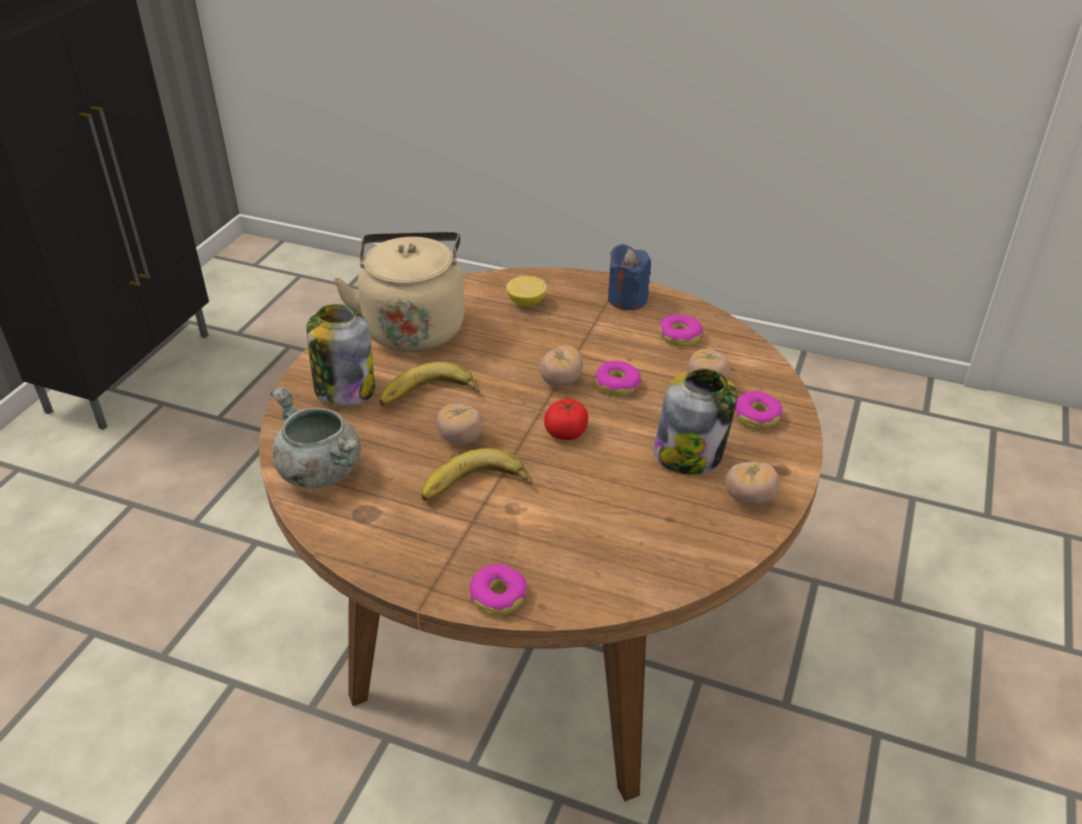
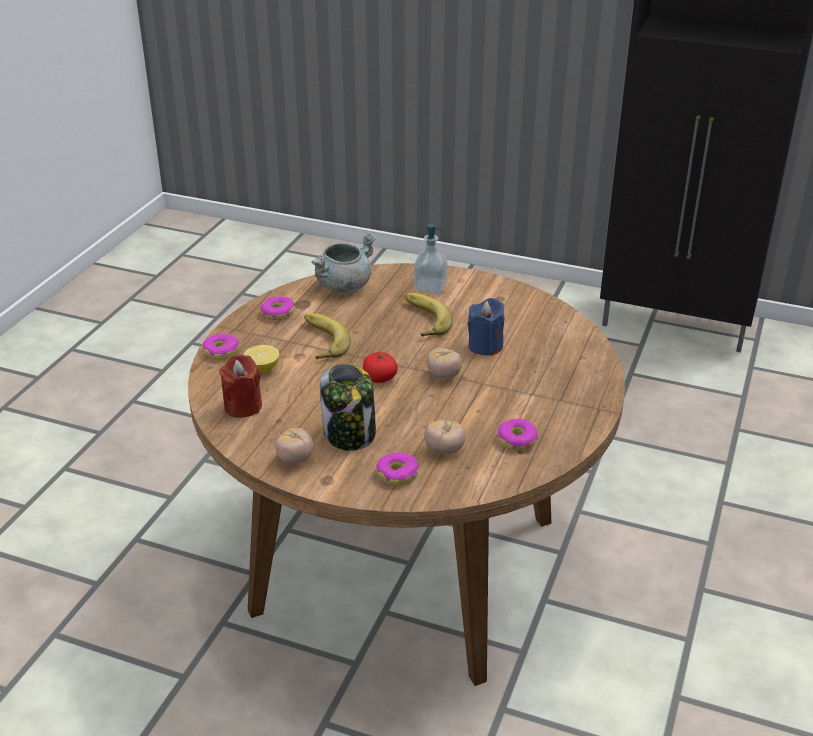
camera: 90 degrees right, 5 degrees down
jar [306,304,375,406] -> soap dispenser [414,223,447,294]
beige kettle [333,232,465,352] -> none
tomato [436,404,483,445] -> none
lemon [506,276,547,307] -> lemon moved to [244,345,279,372]
donut [595,361,641,396] -> donut moved to [260,296,295,320]
blue candle [608,244,651,310] -> blue candle moved to [468,298,505,356]
none -> red candle [219,354,262,418]

